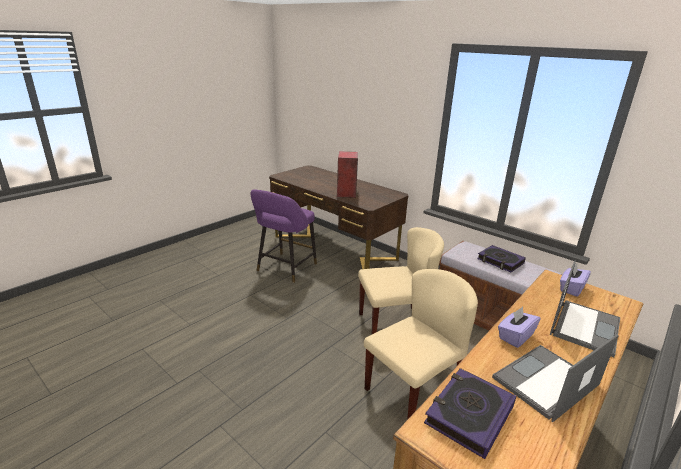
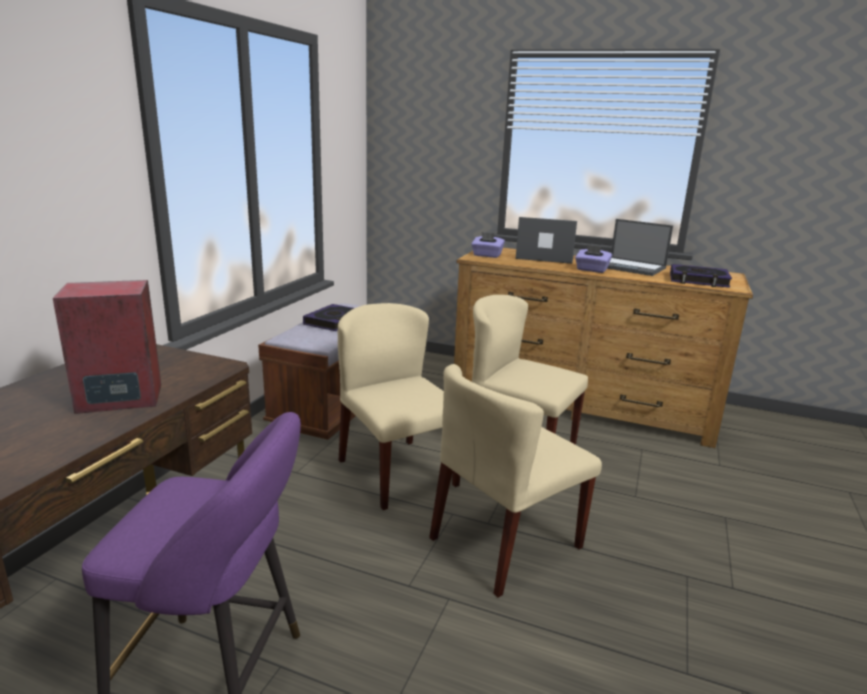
camera: 110 degrees left, 5 degrees down
none -> beige chair [429,364,602,598]

